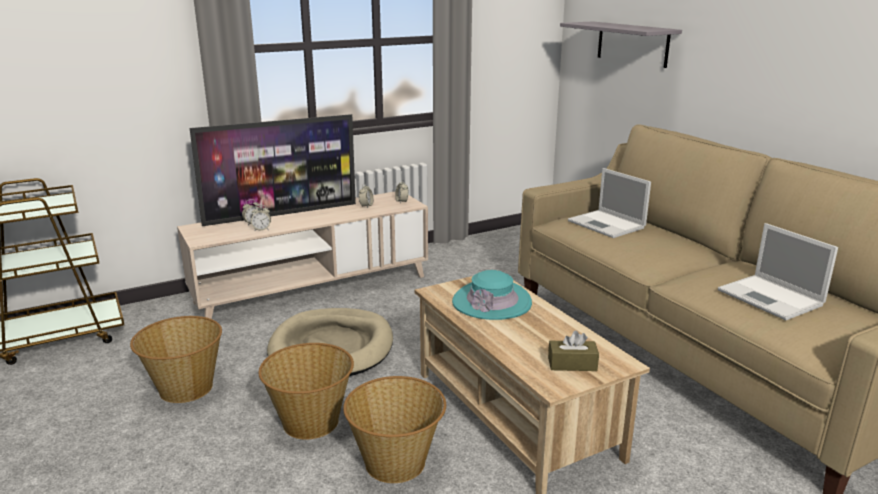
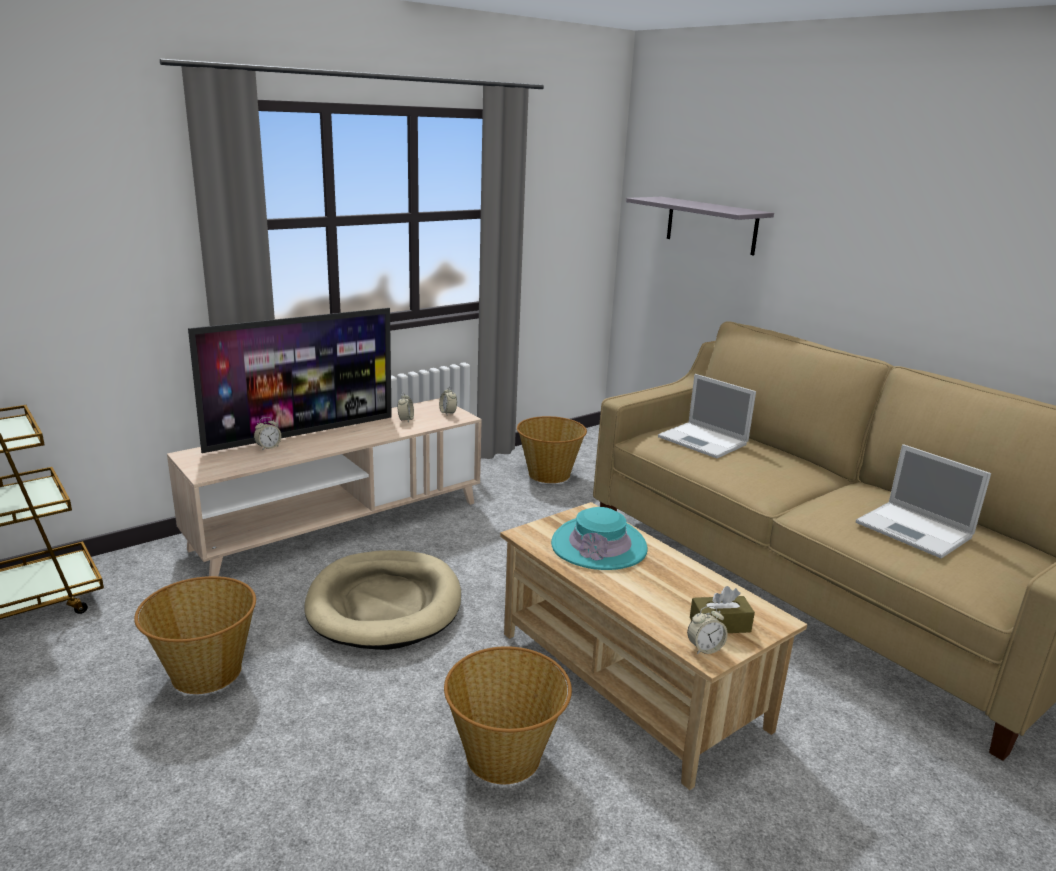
camera: 10 degrees left, 0 degrees up
alarm clock [251,205,271,230] -> alarm clock moved to [687,606,728,654]
basket [259,343,354,440] -> basket moved to [517,416,587,483]

